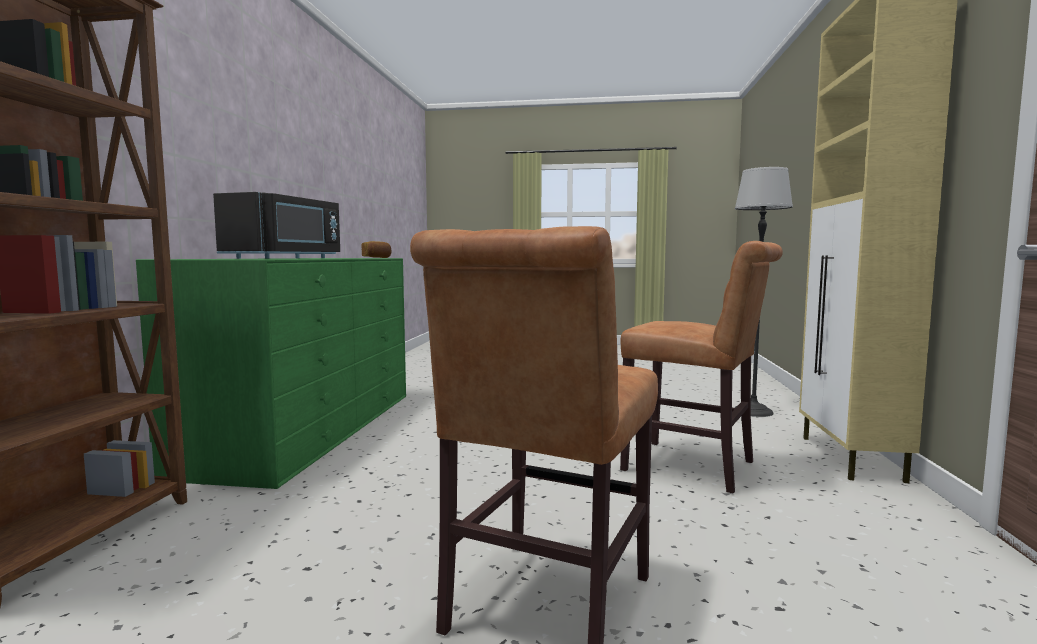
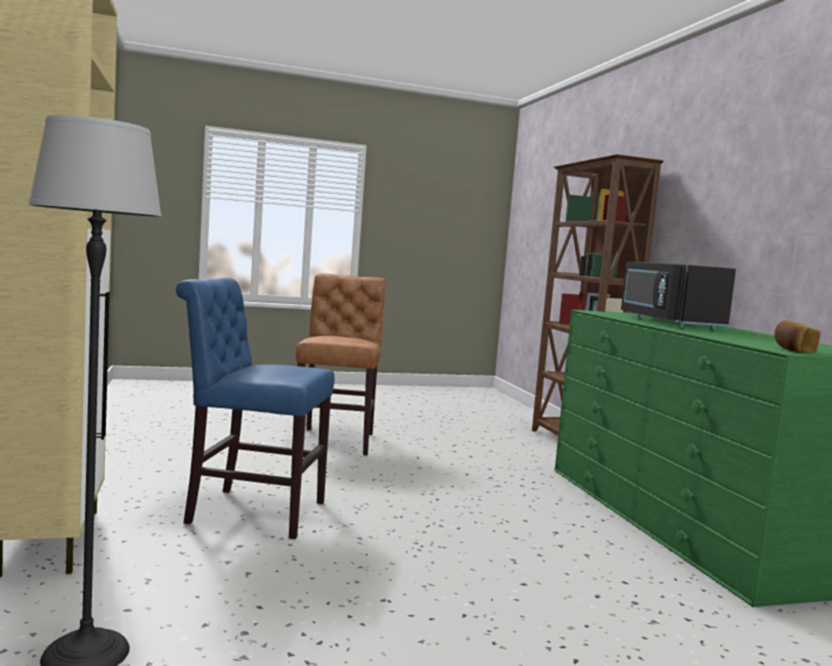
camera: 155 degrees right, 0 degrees up
brown chair [620,241,783,493] -> blue chair [176,277,335,540]

